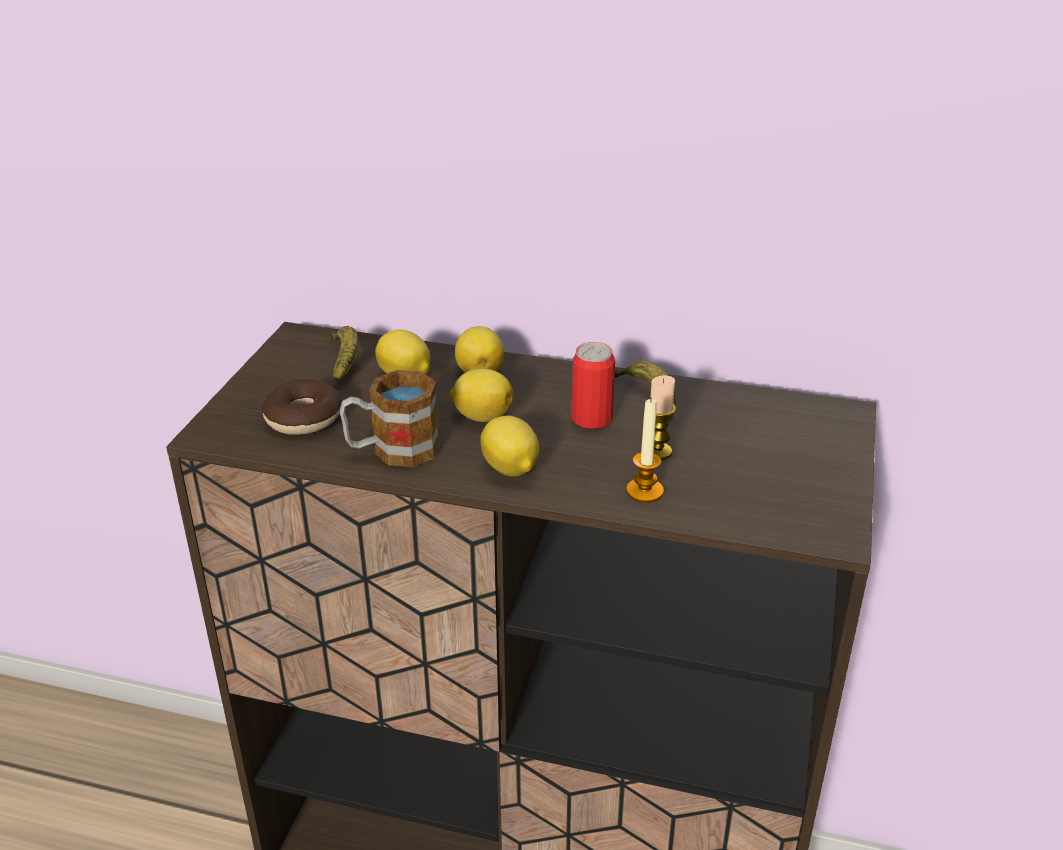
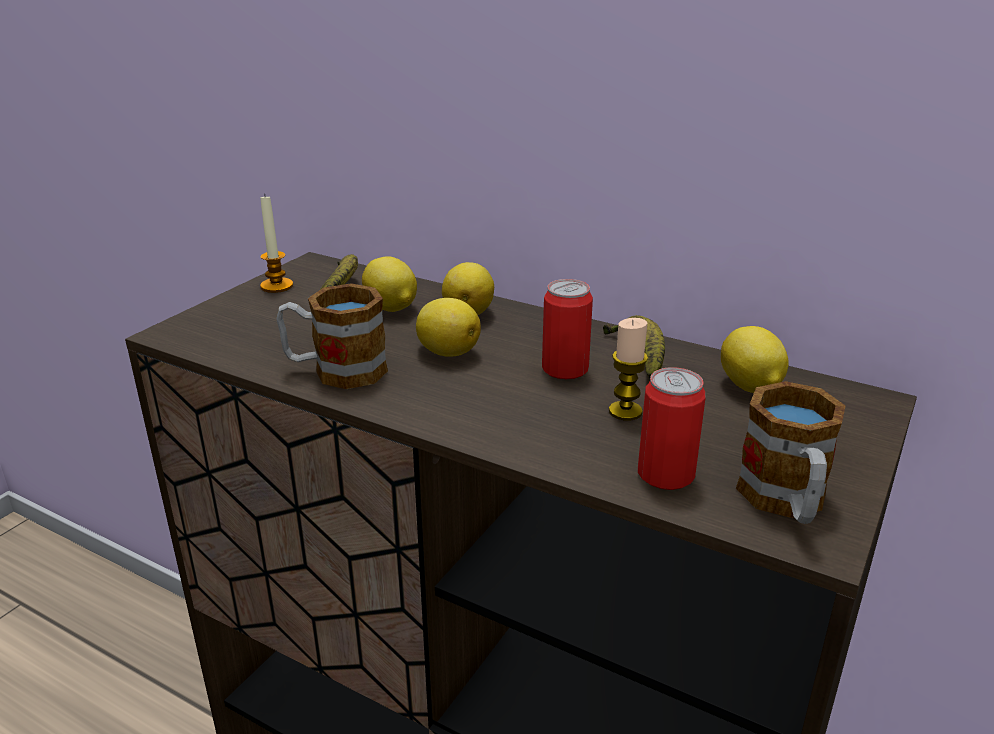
camera: 15 degrees right, 5 degrees down
donut [262,379,342,435] -> none
lemon [480,416,539,476] -> lemon moved to [721,326,789,393]
candle [626,397,664,503] -> candle moved to [260,193,293,293]
none -> can [638,367,706,490]
none -> mug [736,381,845,524]

